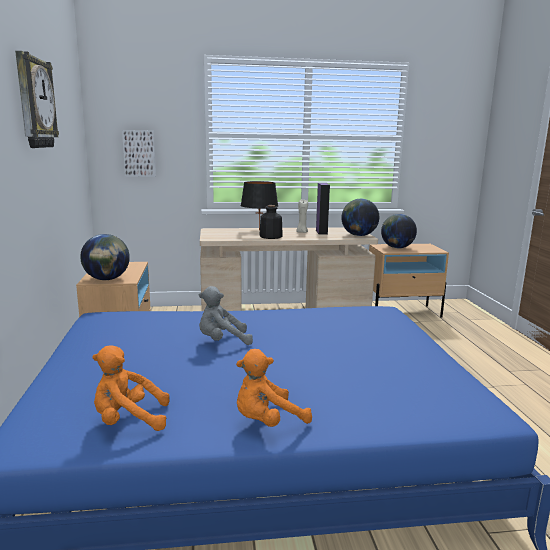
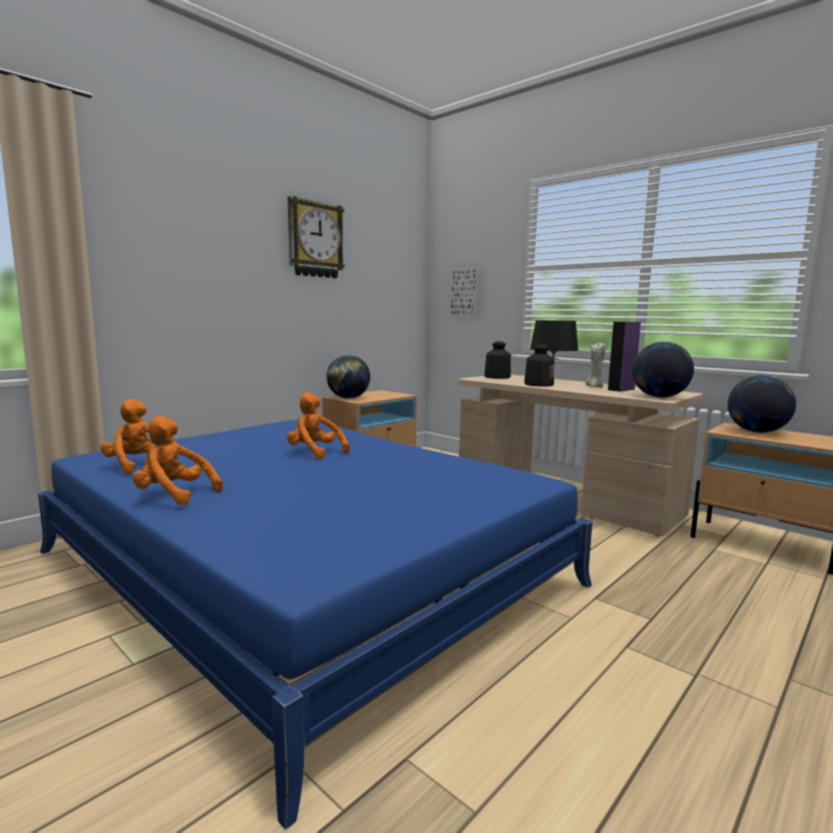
camera: 50 degrees right, 5 degrees down
grey plush toy [199,286,253,345] -> orange plush toy [287,392,350,459]
none -> bottle [484,341,511,379]

